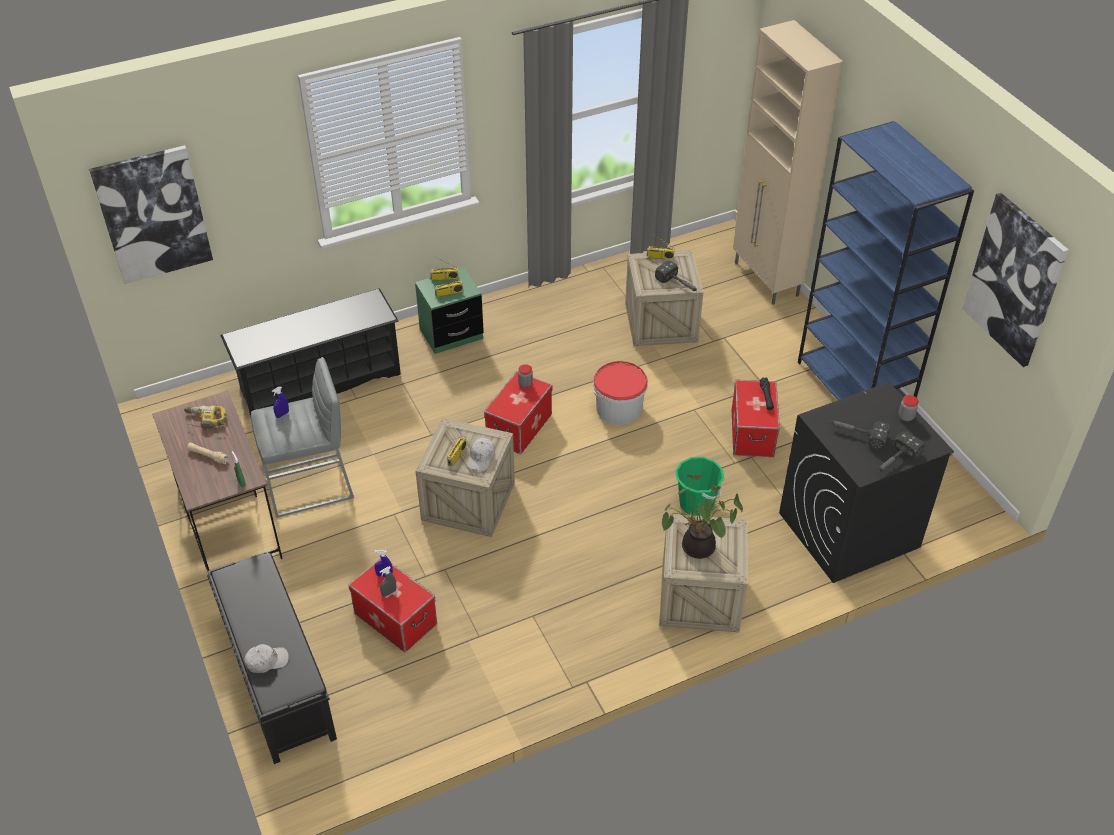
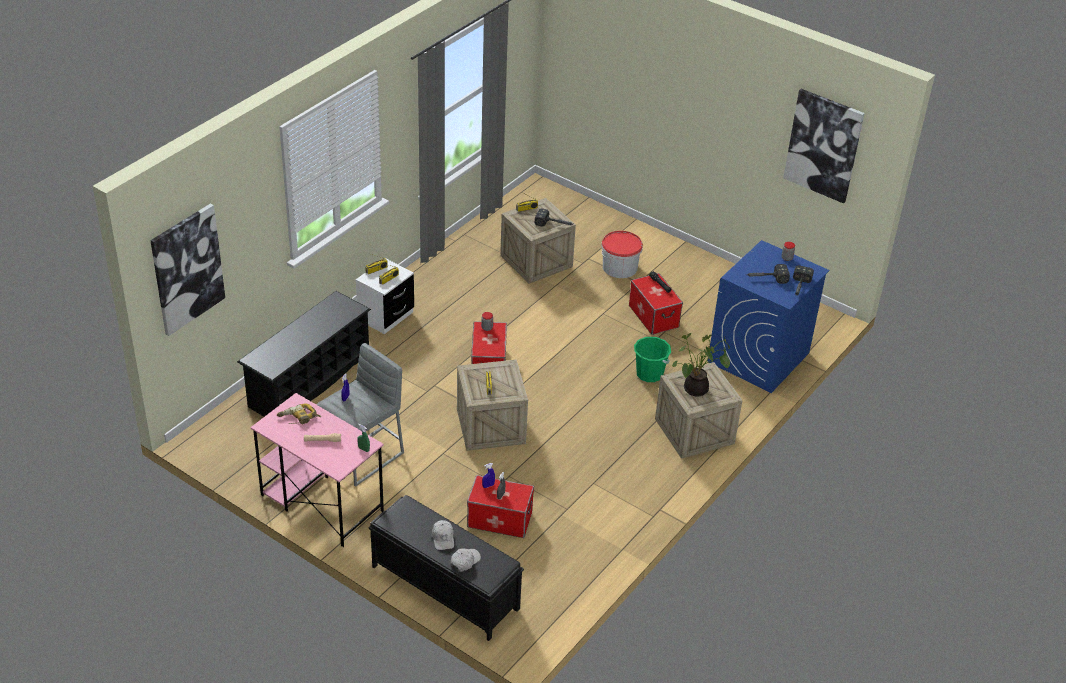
camera: 30 degrees left, 5 degrees down
brown desk [152,391,283,571] -> pink desk [251,393,384,547]
green nightstand [415,268,484,354] -> white nightstand [356,259,414,334]
white cap [467,438,495,471] -> white cap moved to [432,520,454,550]
bucket [593,361,648,425] -> bucket moved to [601,231,643,278]
beige cabinet [733,20,844,305] -> none
black washing machine [779,382,954,583] -> blue washing machine [708,240,829,393]
blue bookcase [798,121,974,400] -> none

